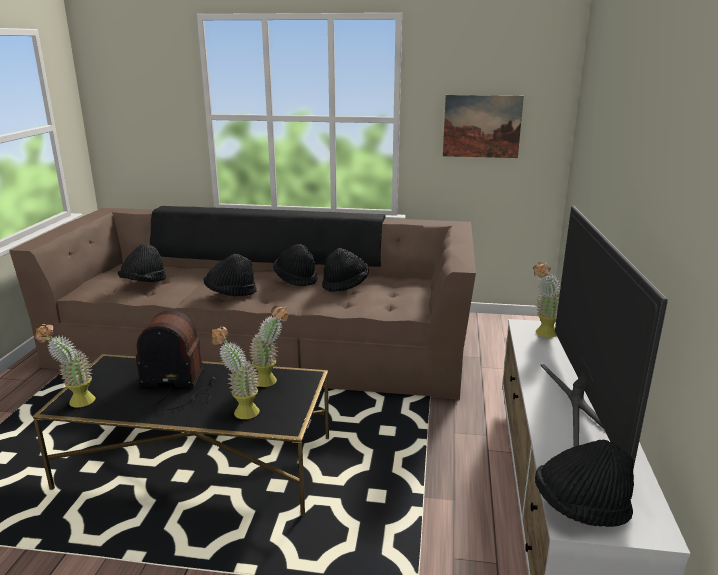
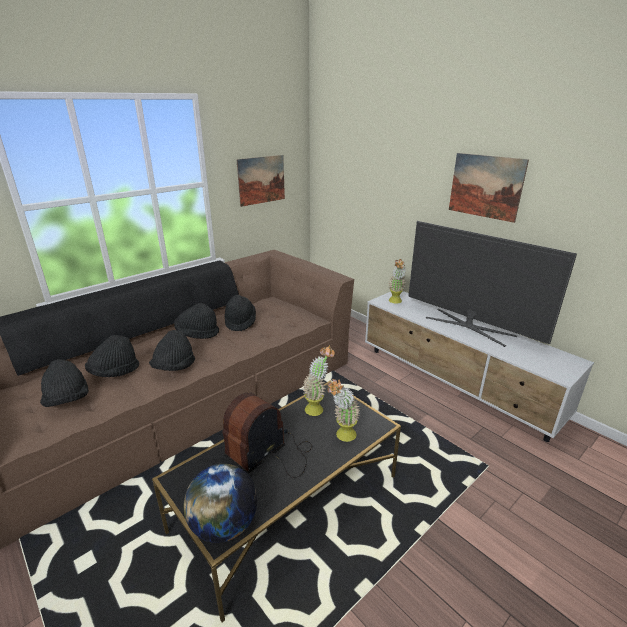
camera: 50 degrees left, 5 degrees up
potted plant [34,324,95,408] -> globe [184,464,257,543]
black hat [535,440,634,527] -> black hat moved to [85,335,139,377]
none -> picture [449,153,529,223]

